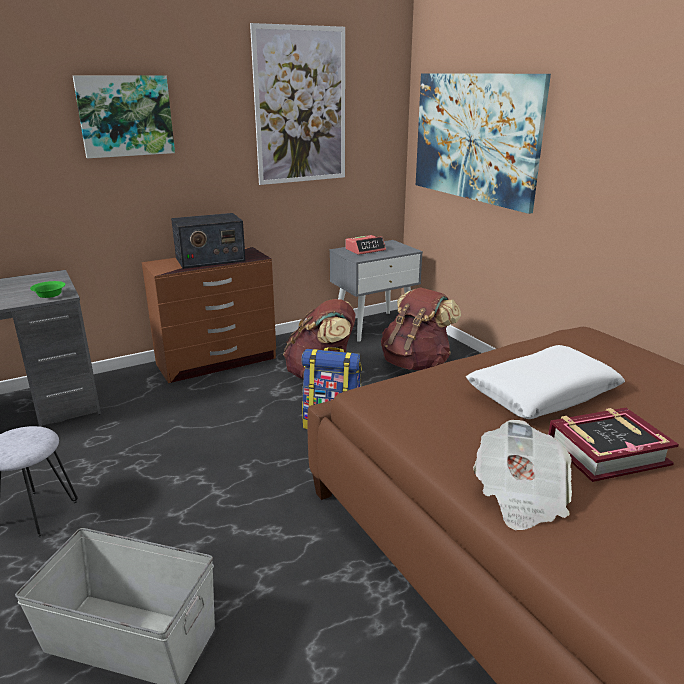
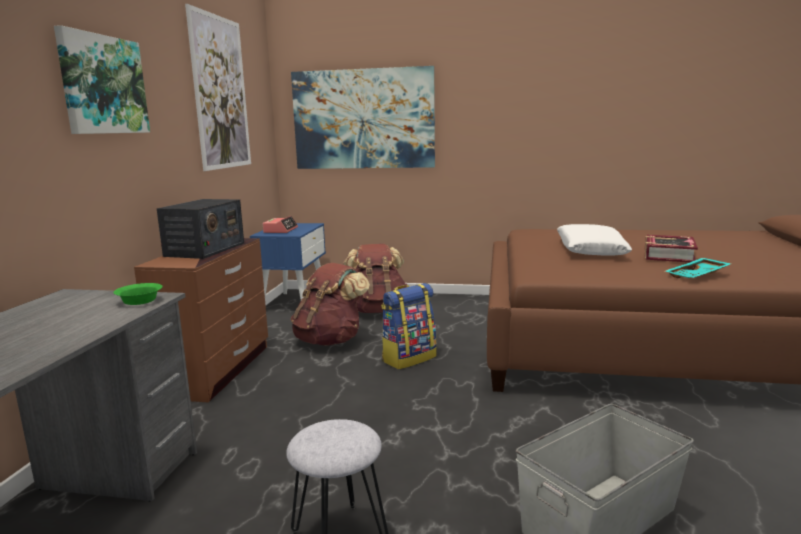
camera: 50 degrees left, 10 degrees down
grey nightstand [330,240,423,342] -> blue nightstand [250,223,326,300]
newspaper [473,420,572,530] -> turquoise tray [665,258,731,278]

